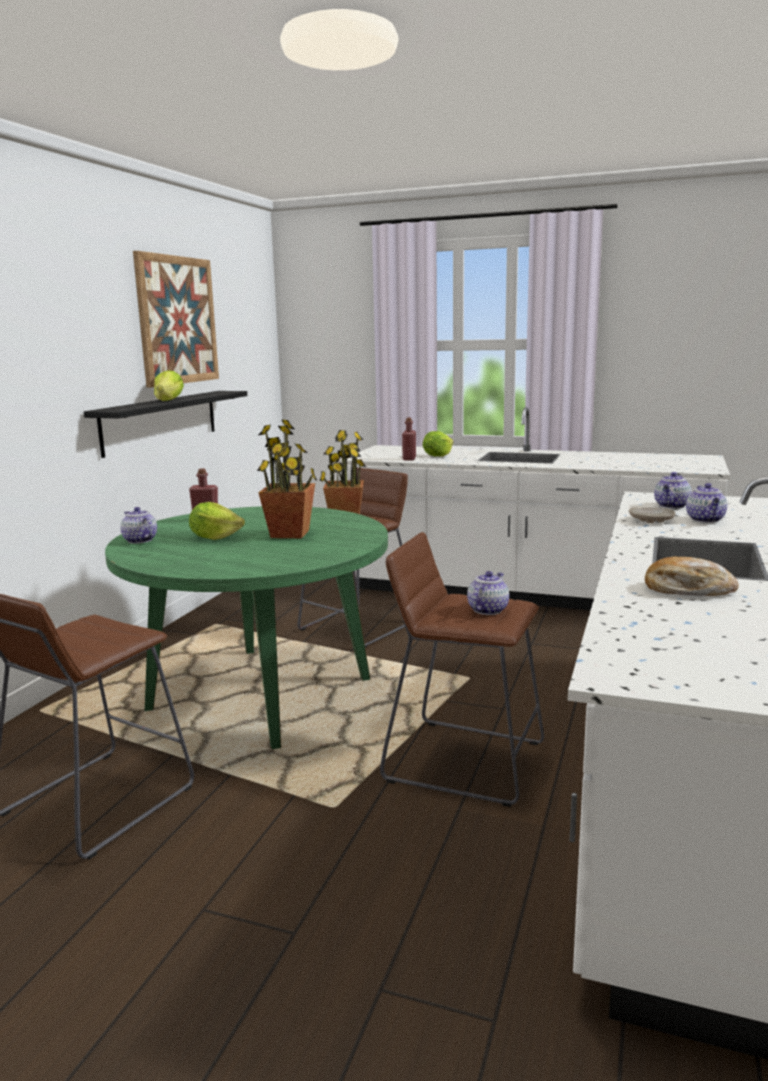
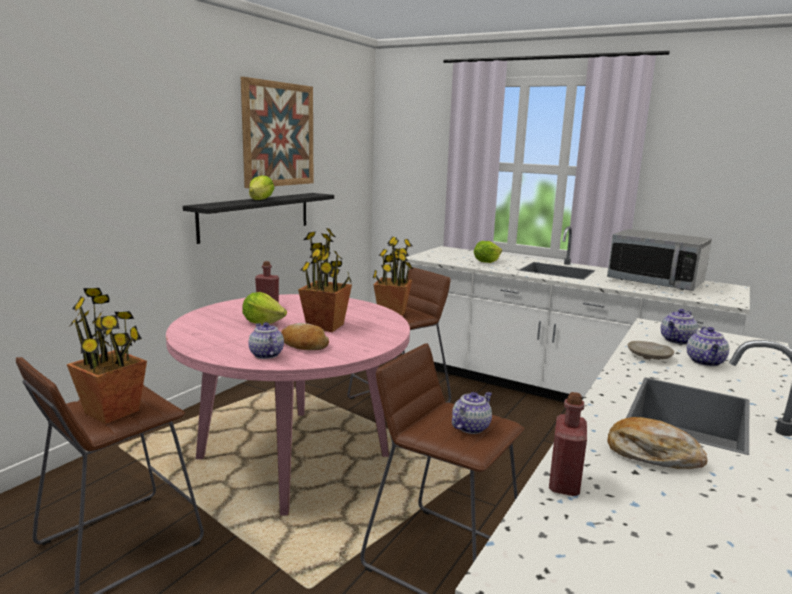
camera: 10 degrees right, 0 degrees up
green dining table [105,506,388,749] -> pink dining table [166,294,410,516]
teapot [120,507,157,544] -> teapot moved to [248,322,284,359]
red bottle [402,418,416,460] -> red bottle moved to [549,392,587,496]
none -> potted plant [67,288,147,424]
none -> bread [281,323,329,350]
none -> microwave [607,229,712,291]

